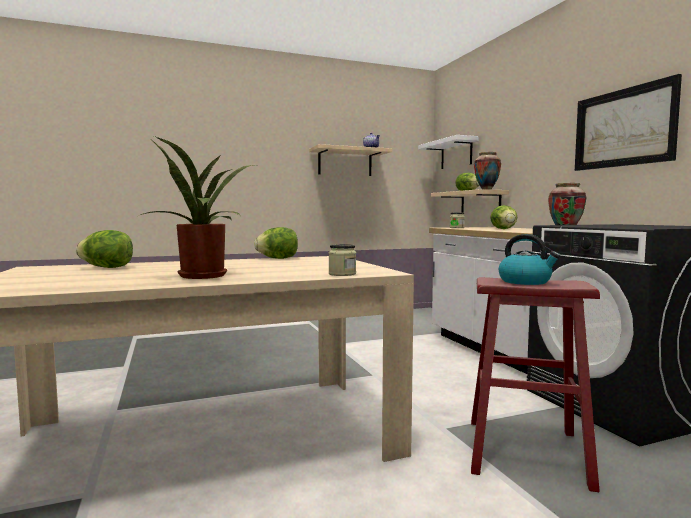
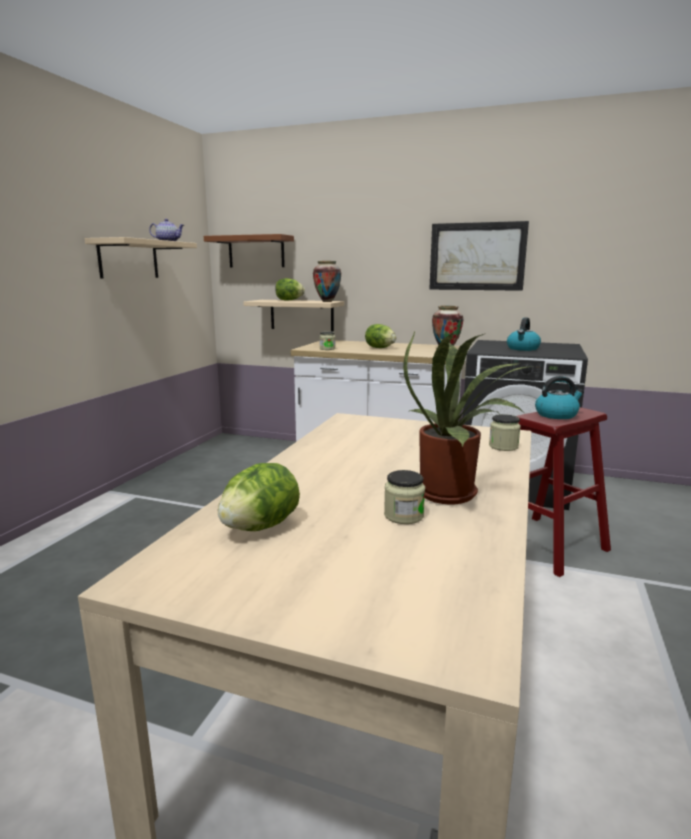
camera: 50 degrees left, 10 degrees up
lettuce [254,227,298,259] -> none
white shelf [418,135,479,169] -> brown shelf [204,234,294,267]
none -> jar [384,470,425,524]
none -> kettle [507,317,541,351]

